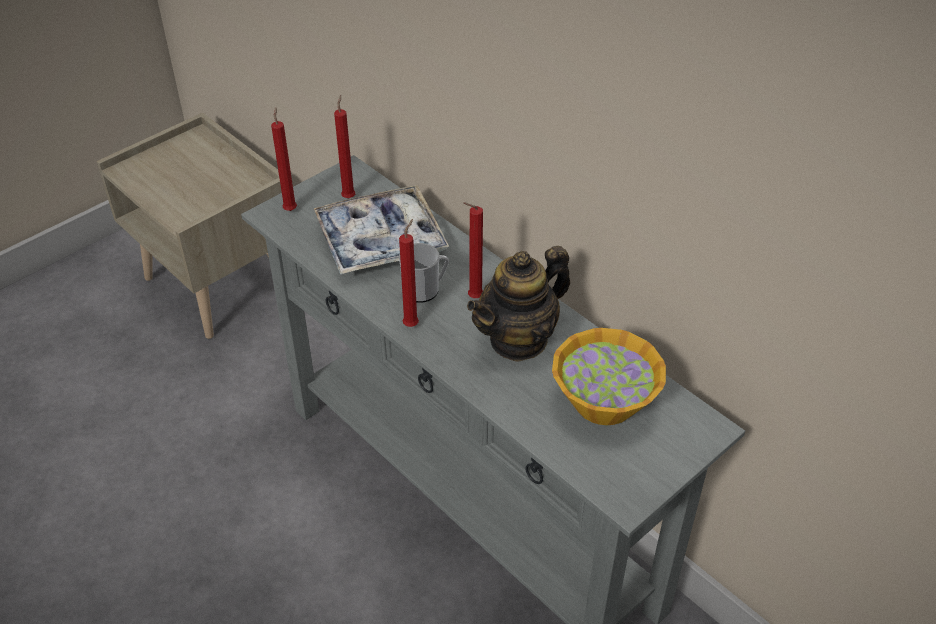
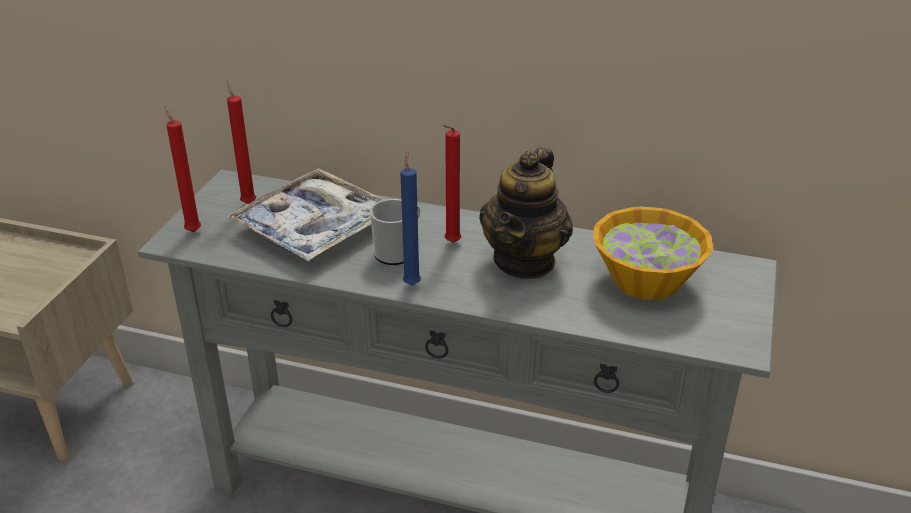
camera: 30 degrees left, 10 degrees down
red candle [399,219,419,327] -> blue candle [400,150,421,285]

